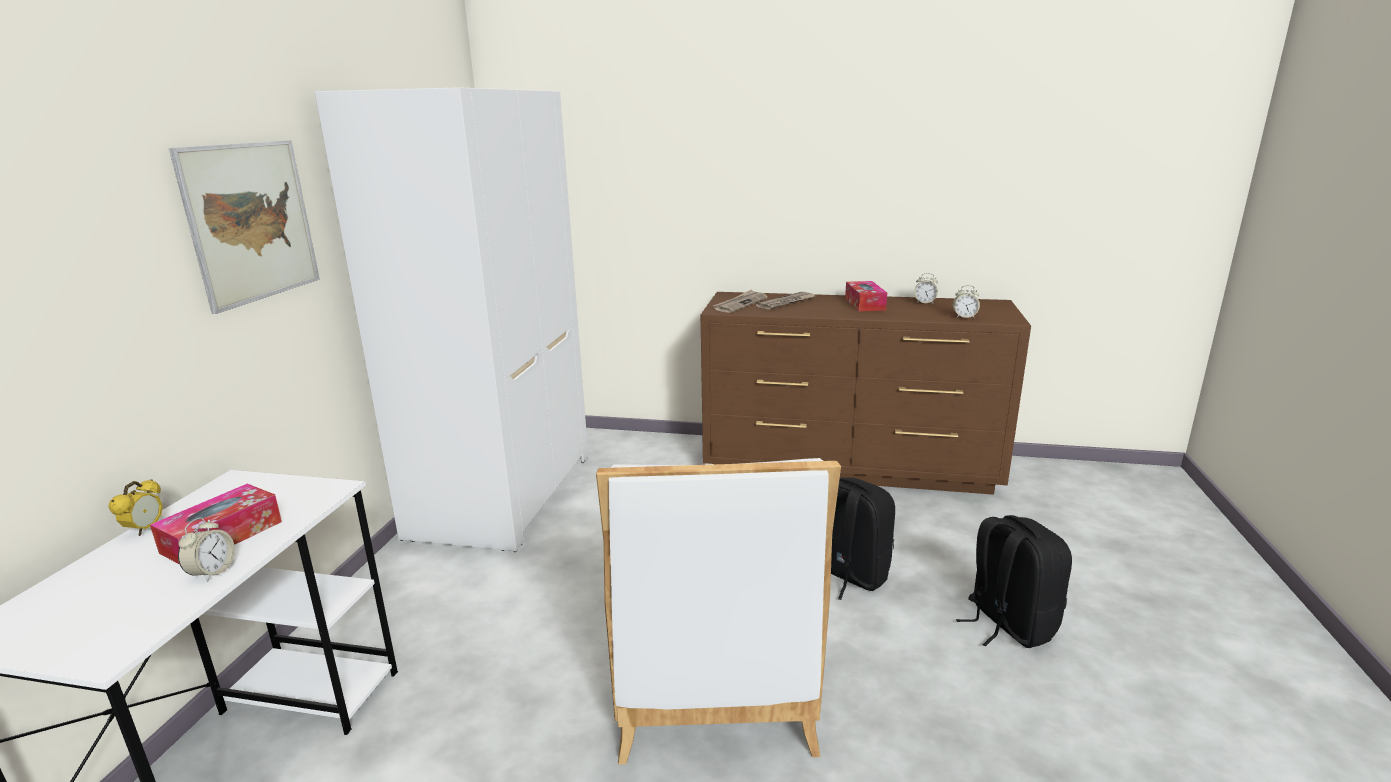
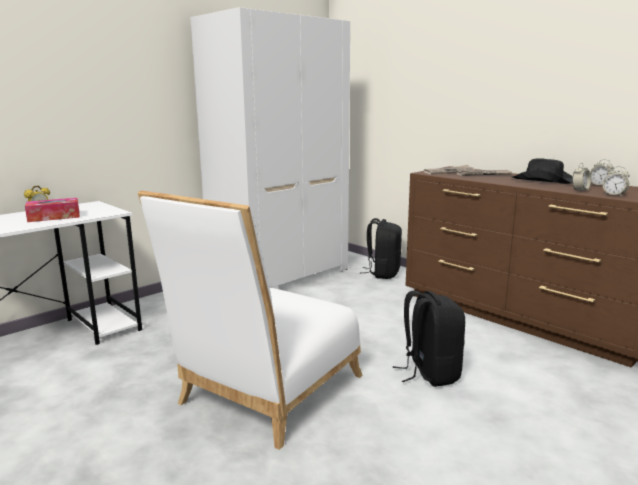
camera: 35 degrees right, 5 degrees down
picture [169,140,320,314] -> none
alarm clock [178,517,235,582] -> alarm clock moved to [572,163,591,192]
tissue box [845,281,887,312] -> black hat [511,158,573,184]
black backpack [956,515,1072,648] -> black backpack moved to [363,218,402,279]

